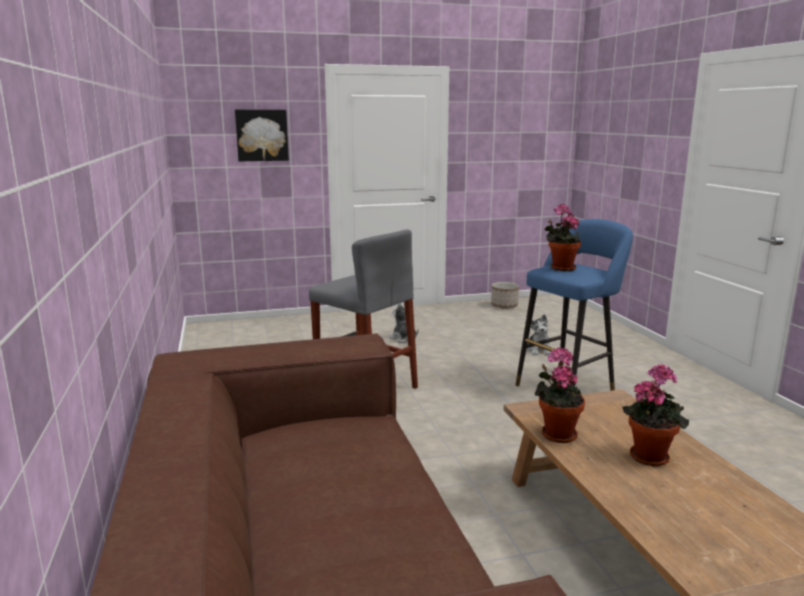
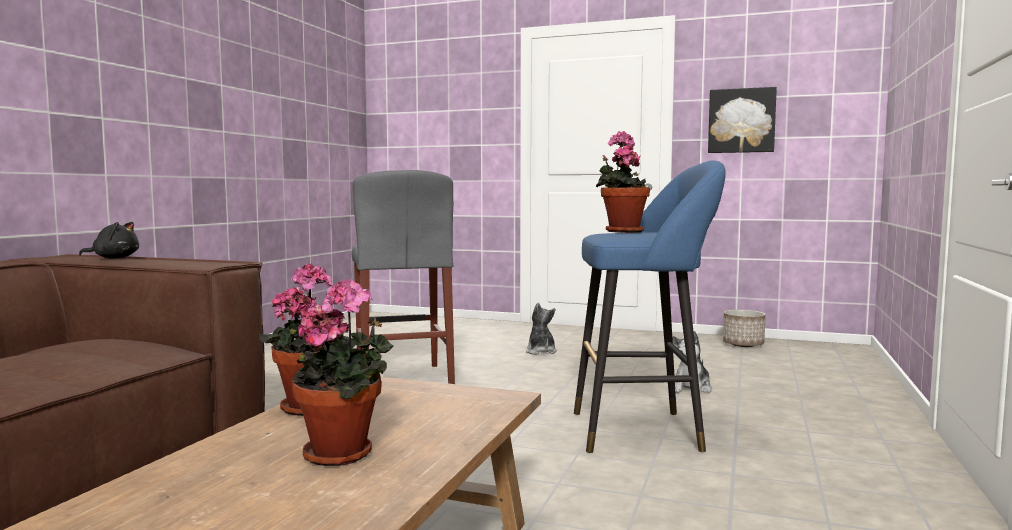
camera: 35 degrees right, 10 degrees down
picture [235,110,289,161] -> picture moved to [708,87,777,153]
none -> black plush toy [79,222,139,259]

